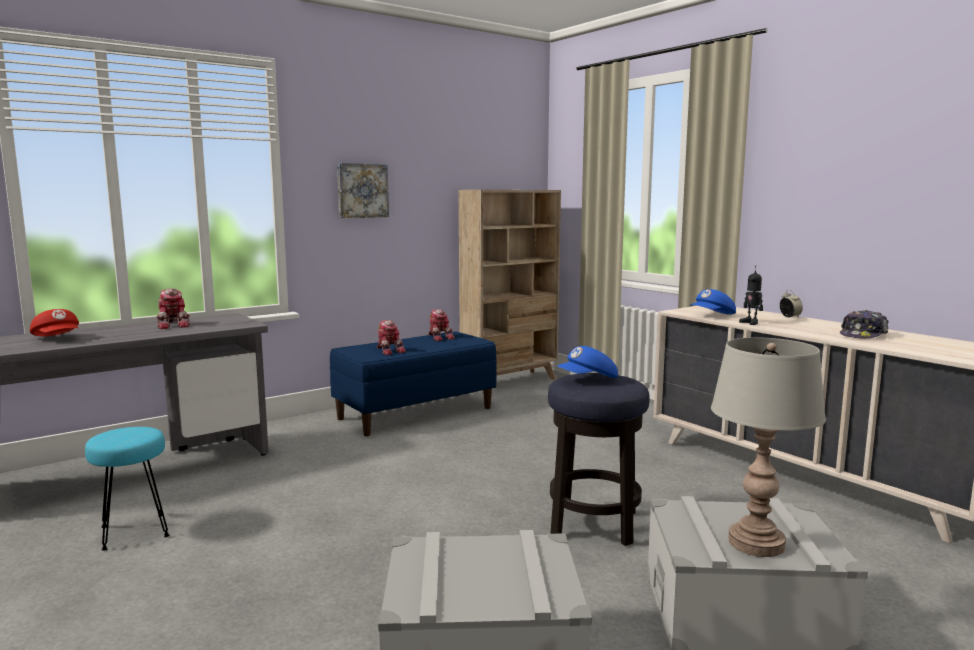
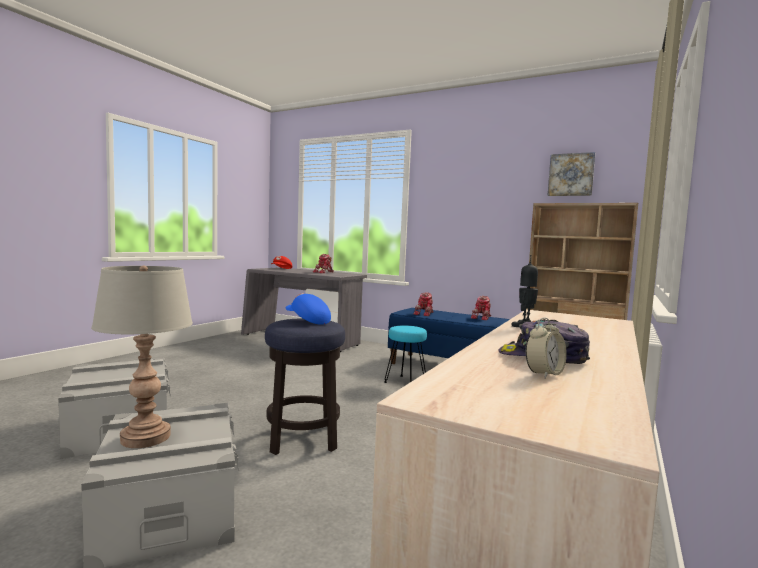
camera: 65 degrees right, 5 degrees down
turquoise stool [85,427,170,550] -> turquoise stool moved to [384,325,427,383]
picture [337,163,389,218] -> picture moved to [548,152,595,196]
blue cap [690,289,736,315] -> none
alarm clock [780,290,803,318] -> alarm clock moved to [526,317,567,379]

